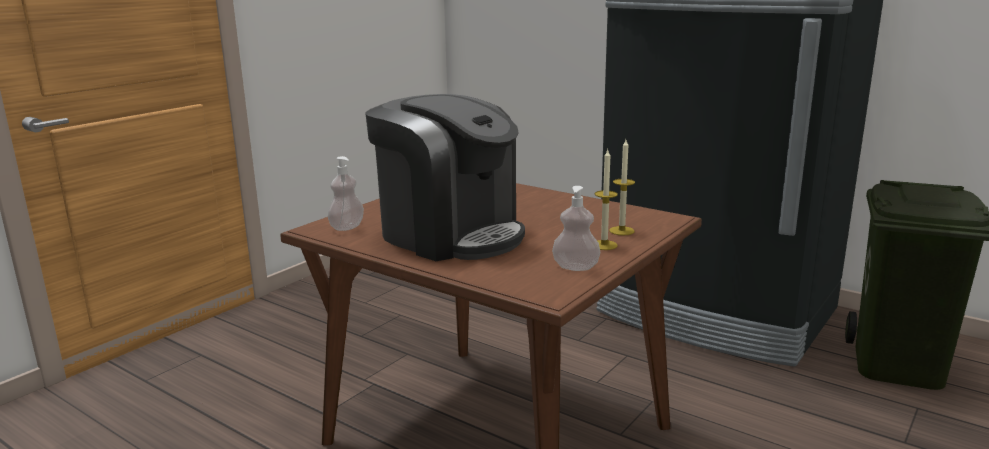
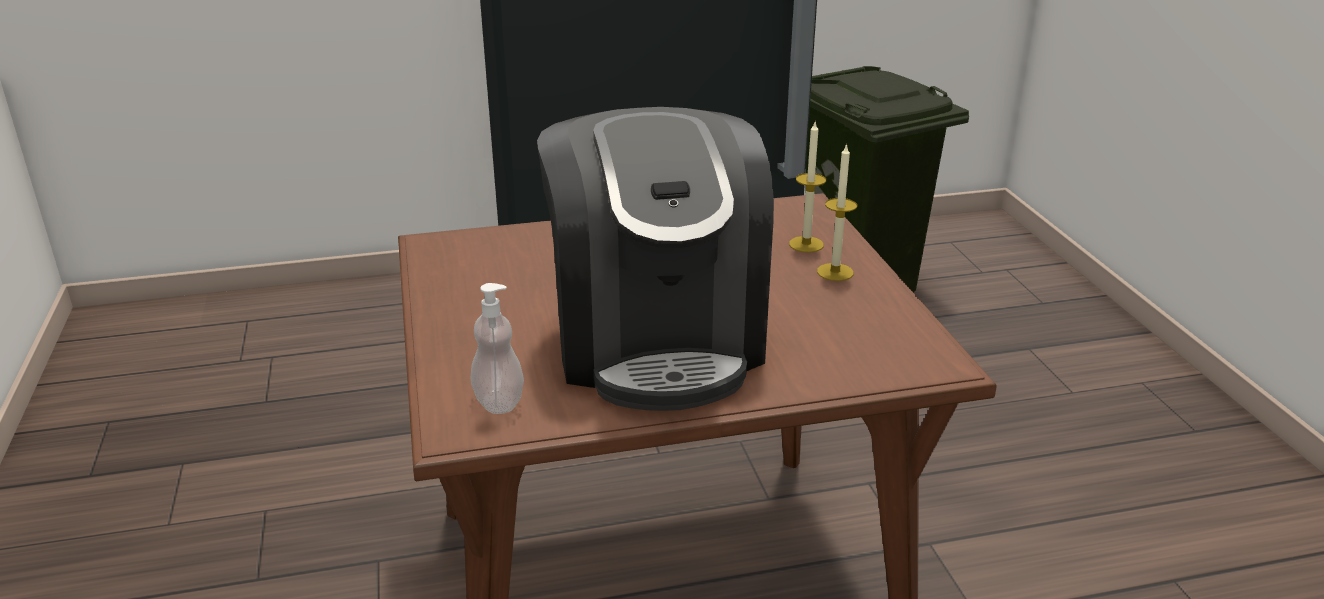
camera: 50 degrees left, 10 degrees up
coffee machine [365,94,525,261] -> coffee machine turned 90 degrees clockwise [537,107,774,411]
soap dispenser [552,186,600,271] -> none

